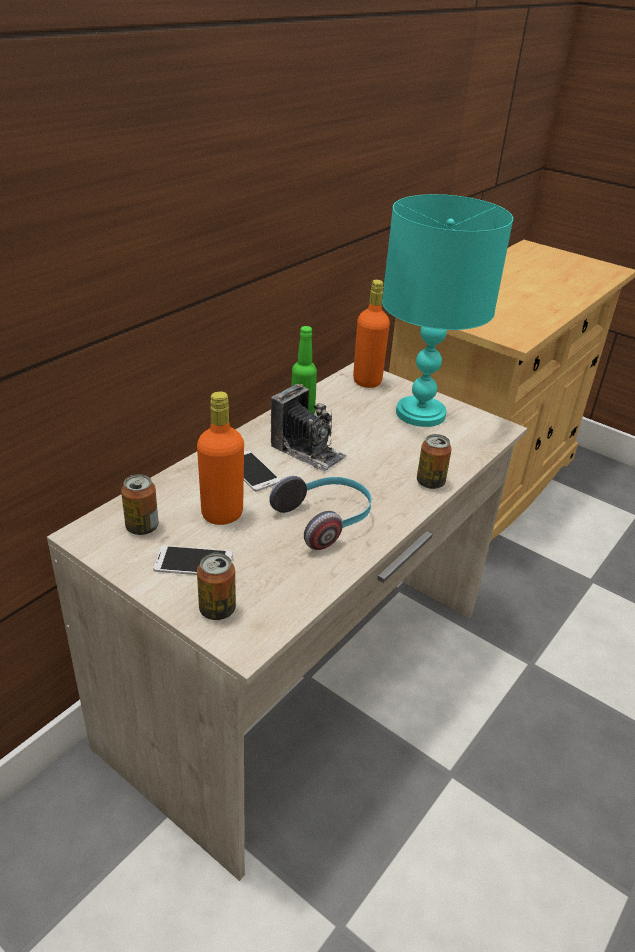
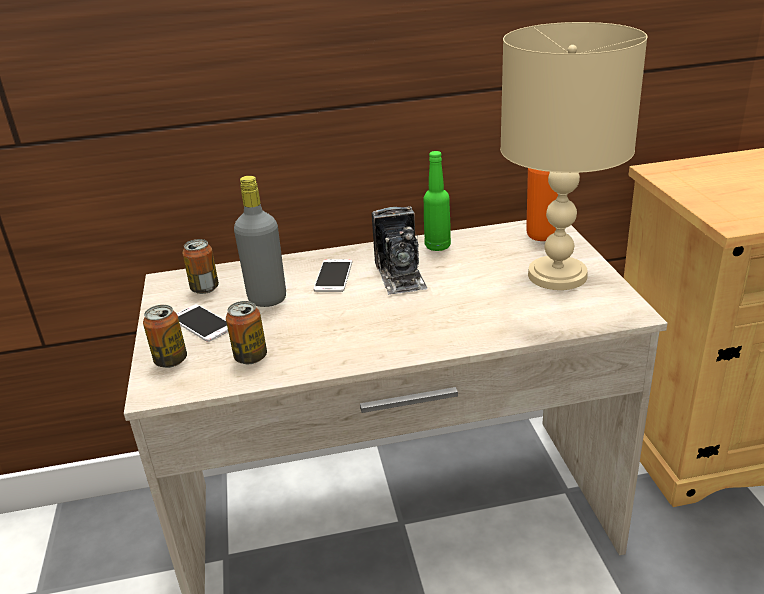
camera: 45 degrees right, 5 degrees down
orange bottle [197,391,244,525] -> grey bottle [234,176,286,307]
headphones [269,476,372,550] -> none
turquoise table lamp [382,194,513,427] -> beige table lamp [500,22,648,290]
can [417,434,452,489] -> can moved to [226,301,267,364]

